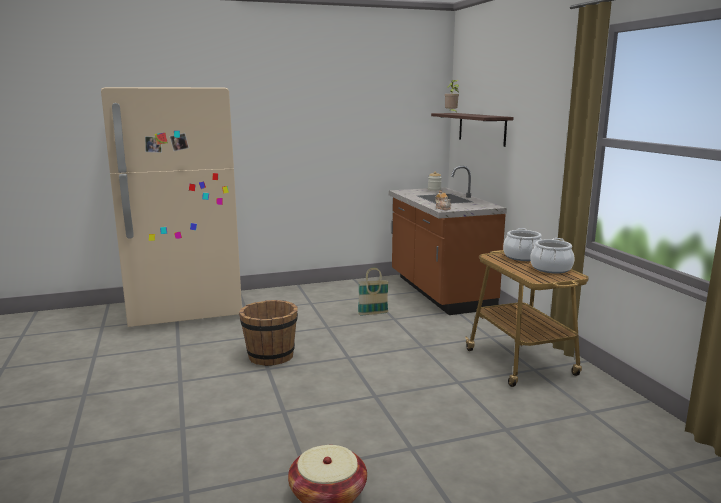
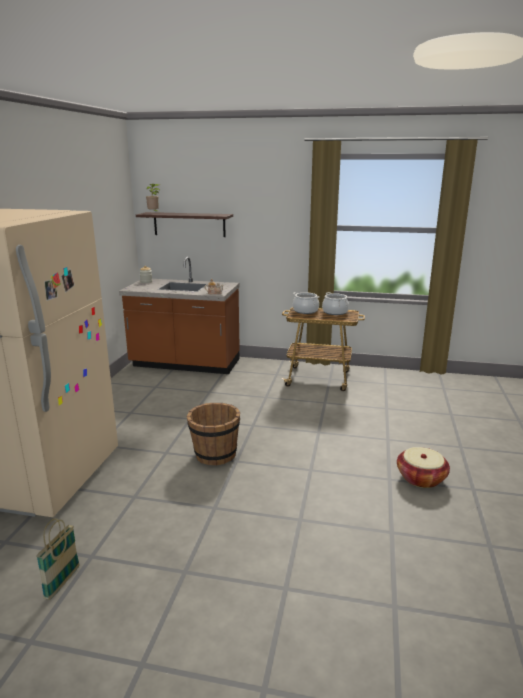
camera: 60 degrees left, 5 degrees up
basket [358,267,389,315] -> basket moved to [36,518,80,600]

